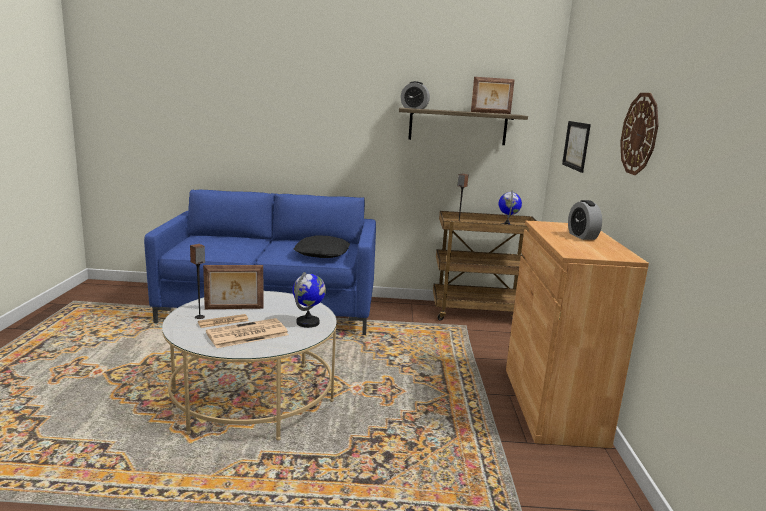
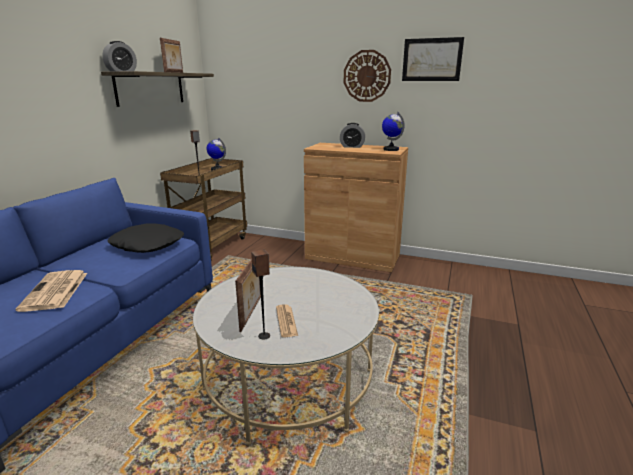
camera: 70 degrees left, 5 degrees up
newspaper [206,318,289,348] -> newspaper moved to [15,270,87,312]
globe [293,272,326,328] -> globe moved to [382,112,405,151]
picture [562,121,591,173] -> picture moved to [402,37,464,81]

